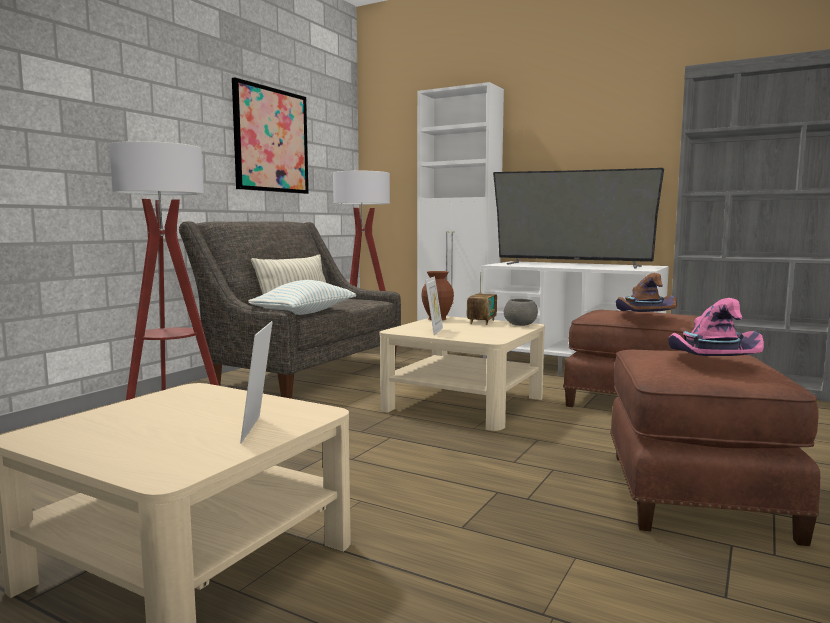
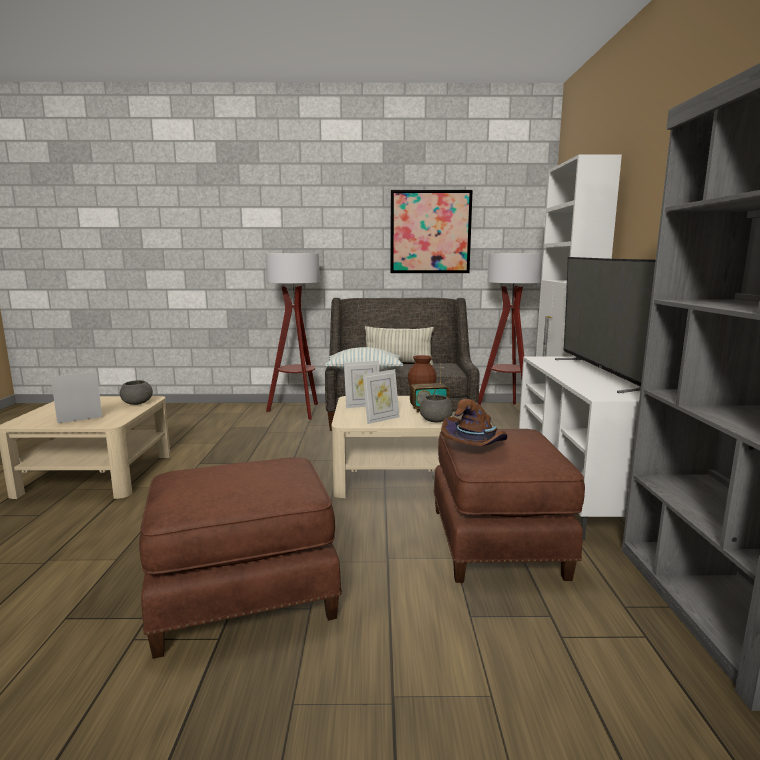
camera: 60 degrees right, 5 degrees up
pink hat [668,298,764,356] -> none
none -> grey bowl [120,380,153,405]
none -> picture frame [363,369,400,424]

